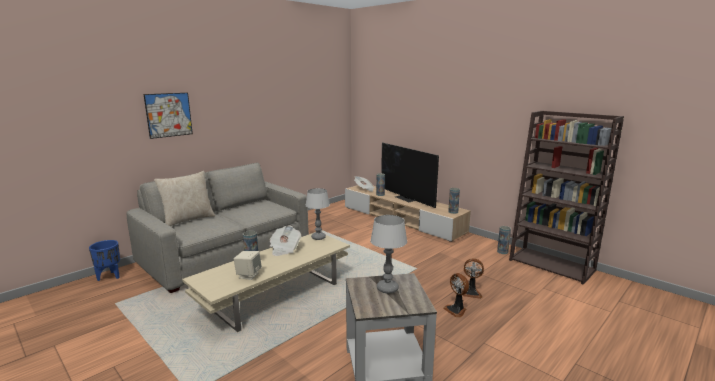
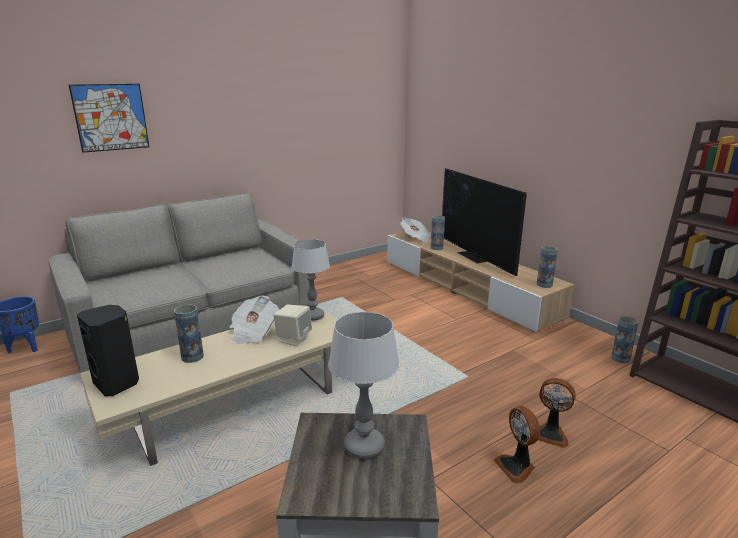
camera: 10 degrees right, 5 degrees up
beige pillow [154,171,215,226] -> none
beige speaker [234,251,262,280] -> beige speaker moved to [274,305,312,346]
none -> black speaker [77,305,139,397]

